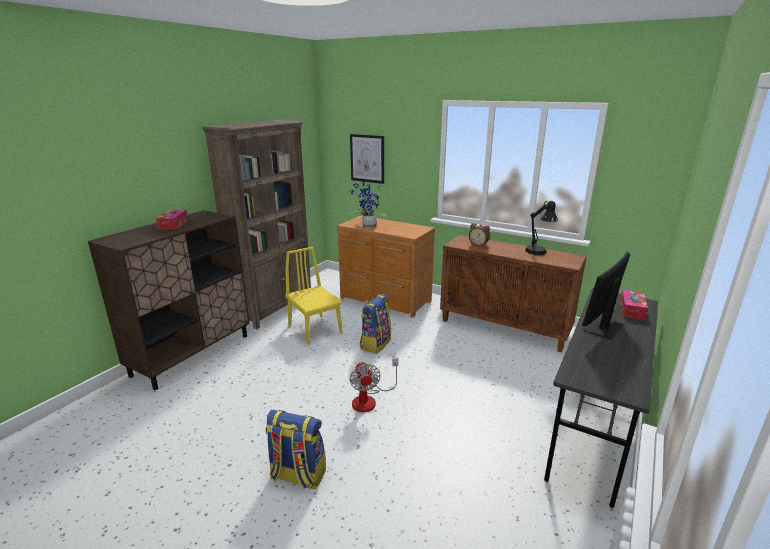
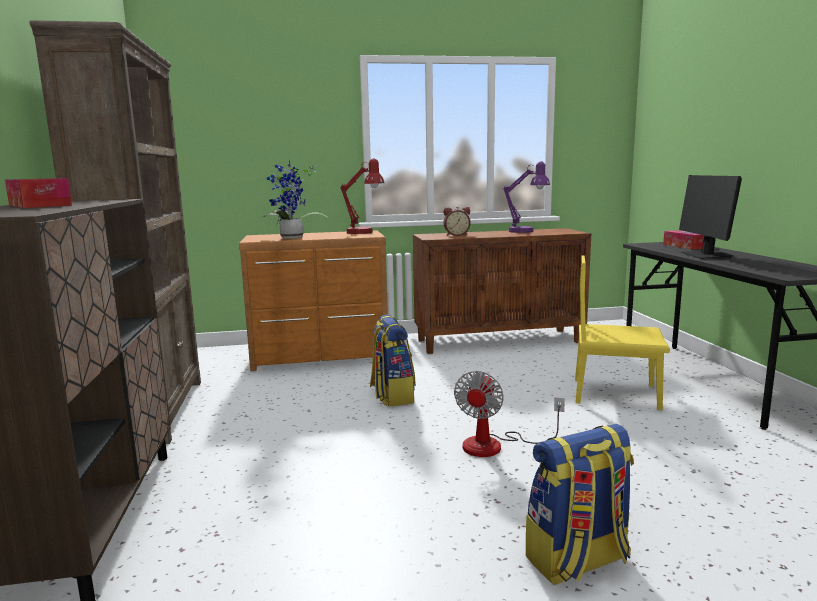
camera: 40 degrees left, 10 degrees down
yellow chair [285,247,342,345] -> yellow chair moved to [575,256,670,410]
picture [350,134,384,184] -> none
fan [350,358,398,412] -> fan turned 75 degrees clockwise [454,371,565,457]
black table lamp [525,201,558,255] -> purple table lamp [503,161,550,233]
none -> red table lamp [340,158,384,234]

